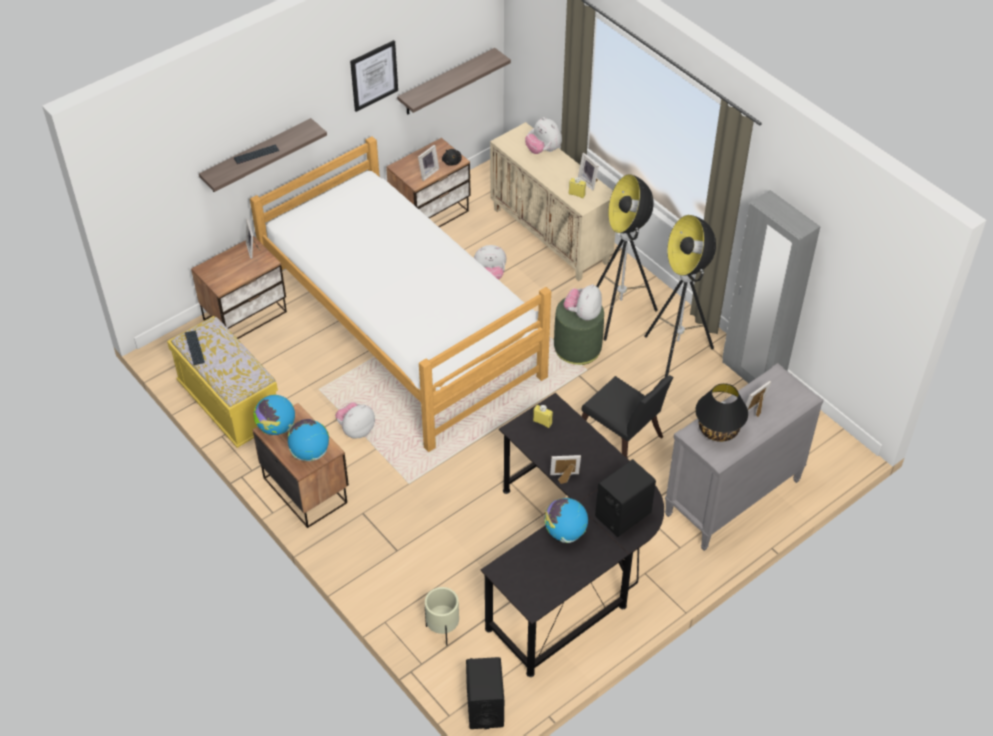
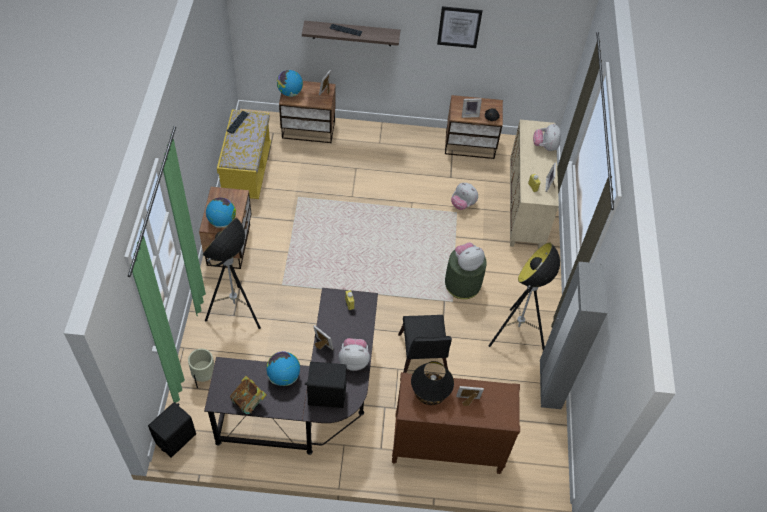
camera: 40 degrees right, 5 degrees up
bed [250,136,551,452] -> none
globe [254,395,295,435] -> globe moved to [277,70,303,97]
plush toy [335,402,375,438] -> plush toy moved to [338,338,370,371]
shelf [397,48,511,115] -> none
floor lamp [596,174,658,341] -> floor lamp moved to [203,218,261,329]
grey dresser [665,363,823,551] -> brown dresser [392,372,520,474]
none -> book [230,376,267,414]

